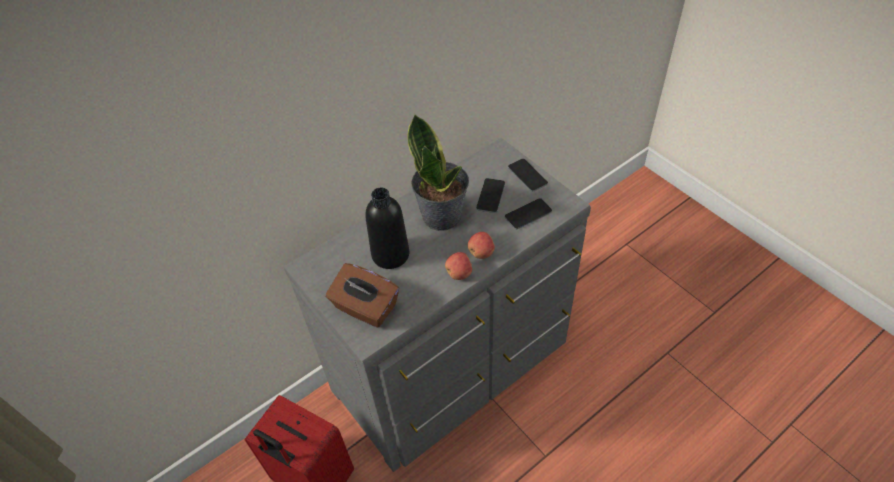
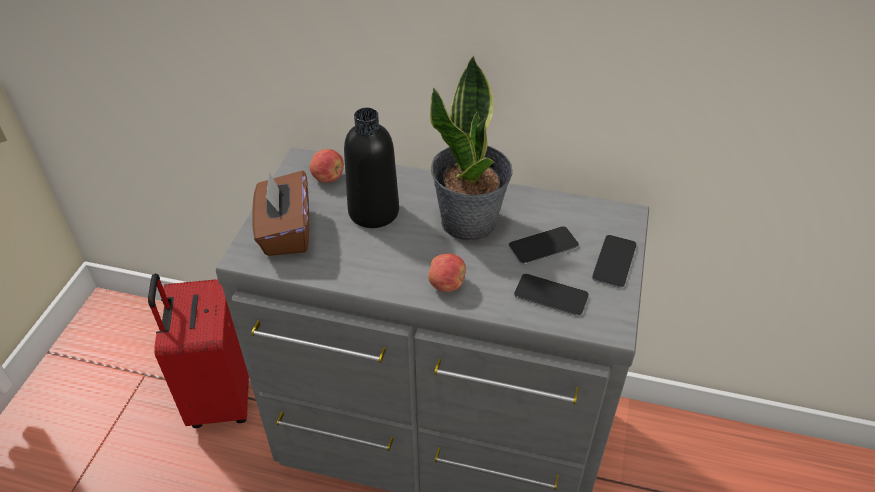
camera: 50 degrees right, 5 degrees down
apple [445,252,472,280] -> apple moved to [309,149,344,183]

